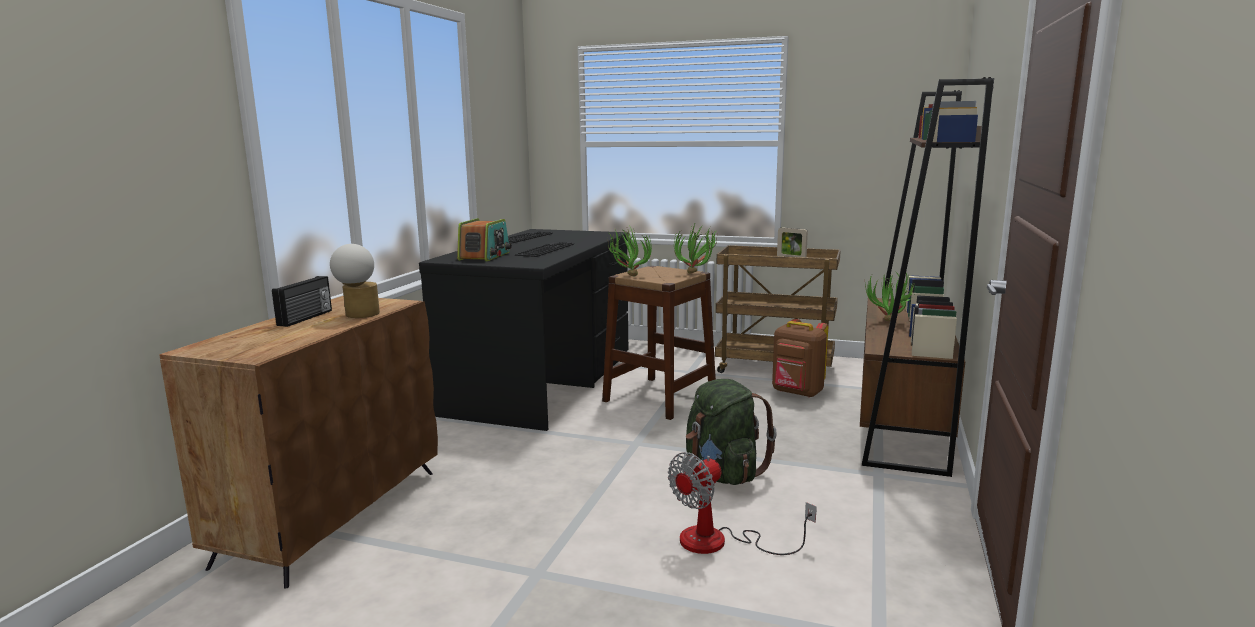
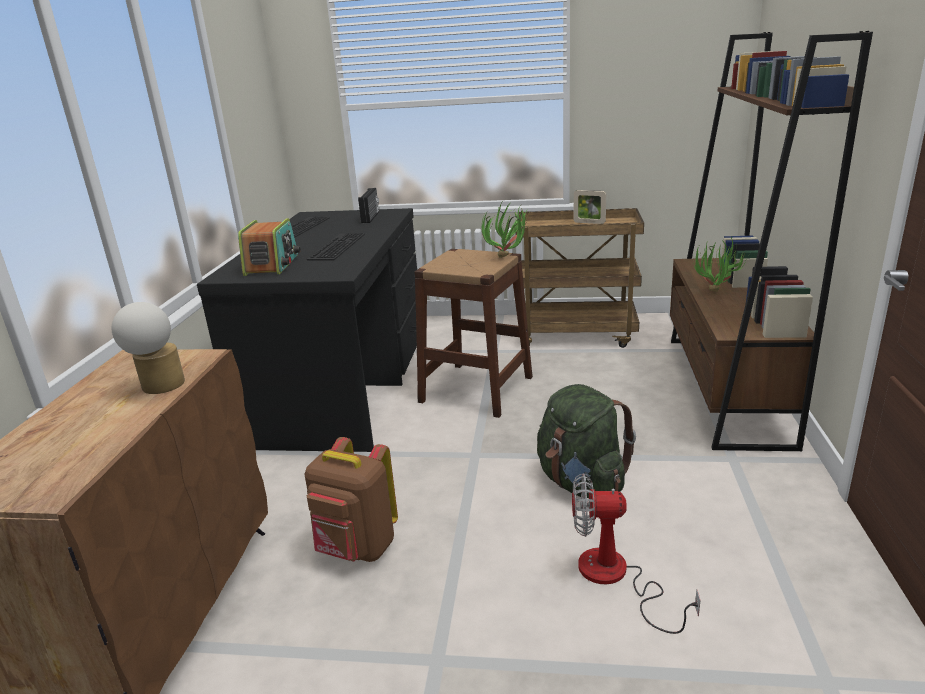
camera: 10 degrees left, 10 degrees up
radio [272,276,332,327] -> radio moved to [358,188,379,223]
potted plant [608,227,652,276] -> none
fan [668,452,817,555] -> fan turned 60 degrees clockwise [572,473,701,634]
brown backpack [772,319,828,398] -> brown backpack moved to [304,437,398,562]

